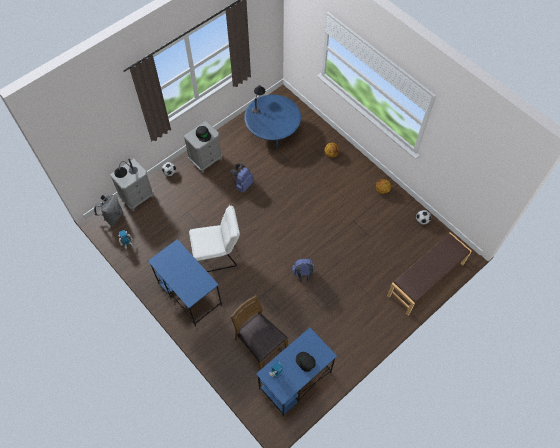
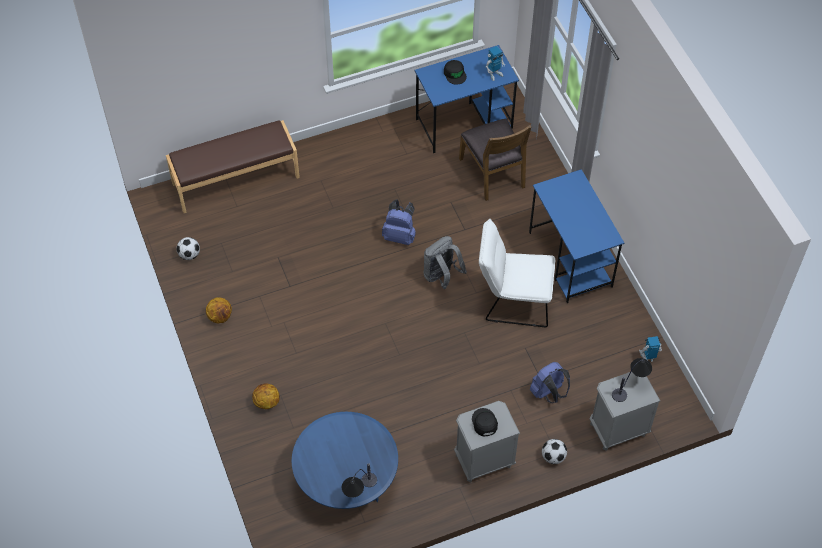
camera: 160 degrees left, 5 degrees down
grey backpack [94,193,123,225] -> grey backpack moved to [424,236,467,289]
blue backpack [230,163,254,192] -> blue backpack moved to [530,362,570,403]

